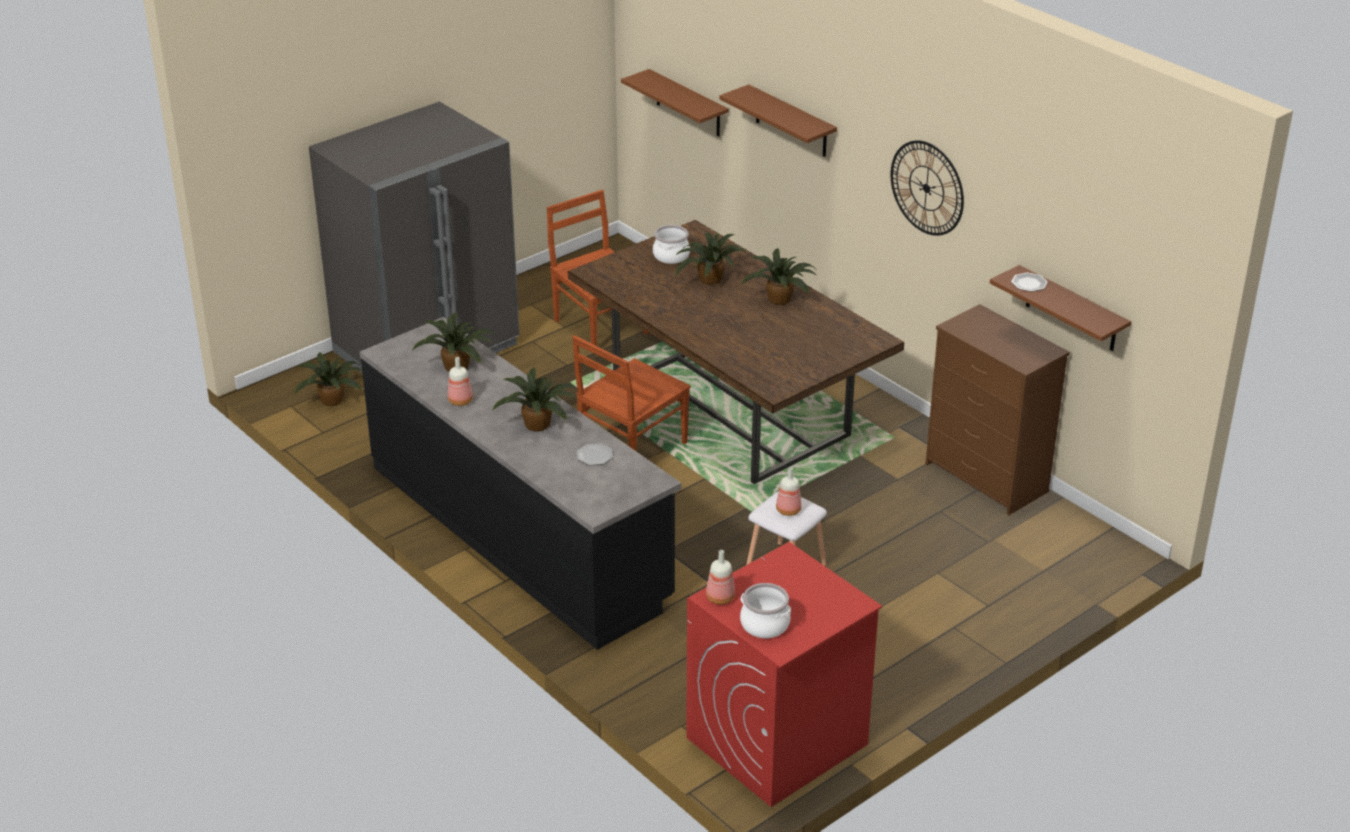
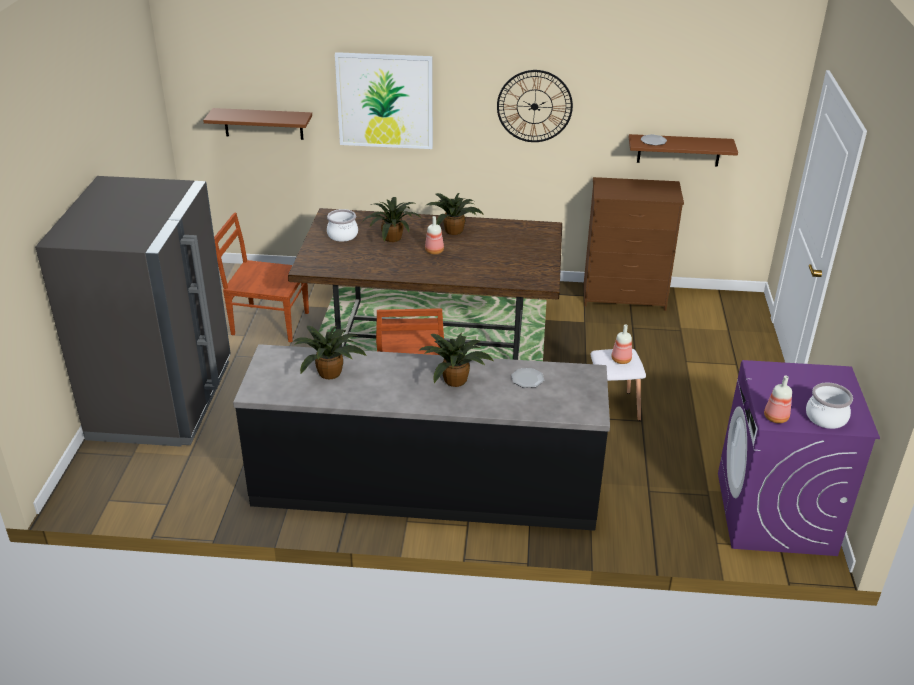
camera: 45 degrees left, 0 degrees up
potted plant [294,352,362,406] -> none
bottle [448,357,473,406] -> bottle moved to [425,216,444,254]
red washing machine [686,542,882,807] -> purple washing machine [718,360,880,556]
brown shelf [719,84,837,157] -> picture [335,52,433,149]

